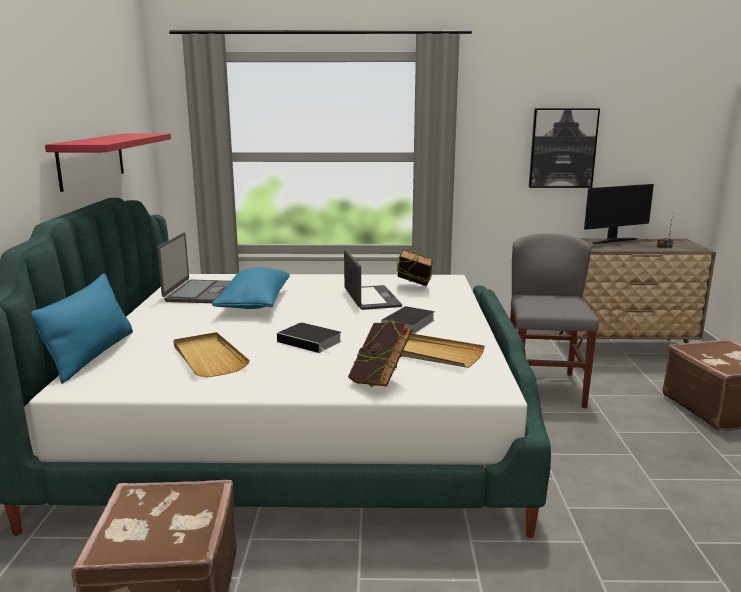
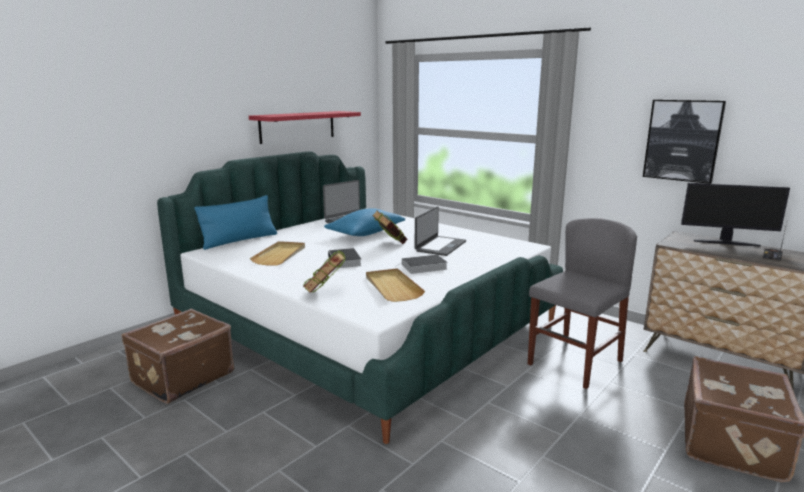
camera: 40 degrees right, 0 degrees up
book [397,249,433,286] -> book moved to [372,210,407,244]

